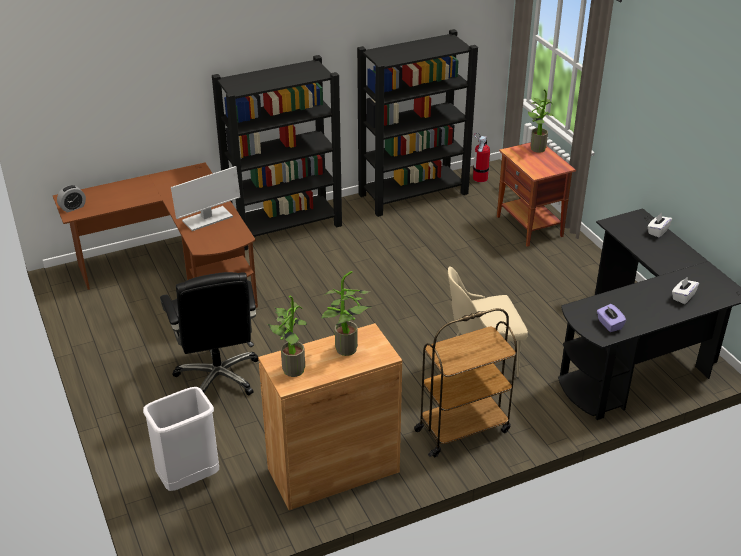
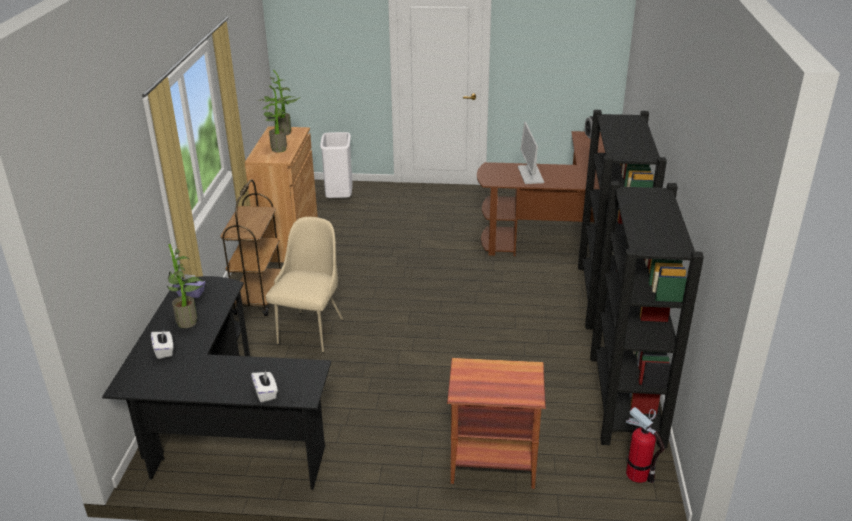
camera: 120 degrees right, 5 degrees down
black office chair [160,272,258,395] -> none
potted plant [527,89,553,153] -> potted plant moved to [166,244,204,328]

